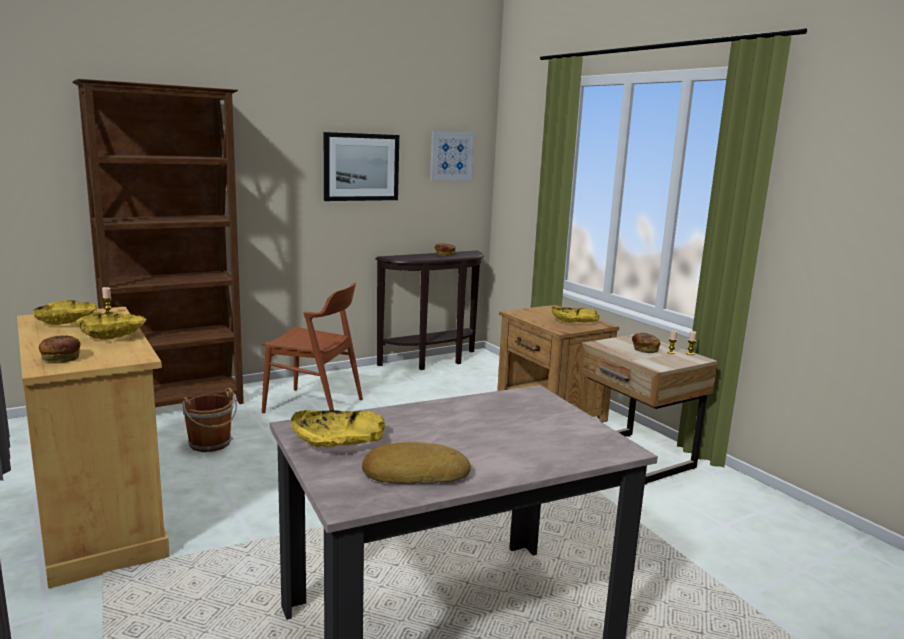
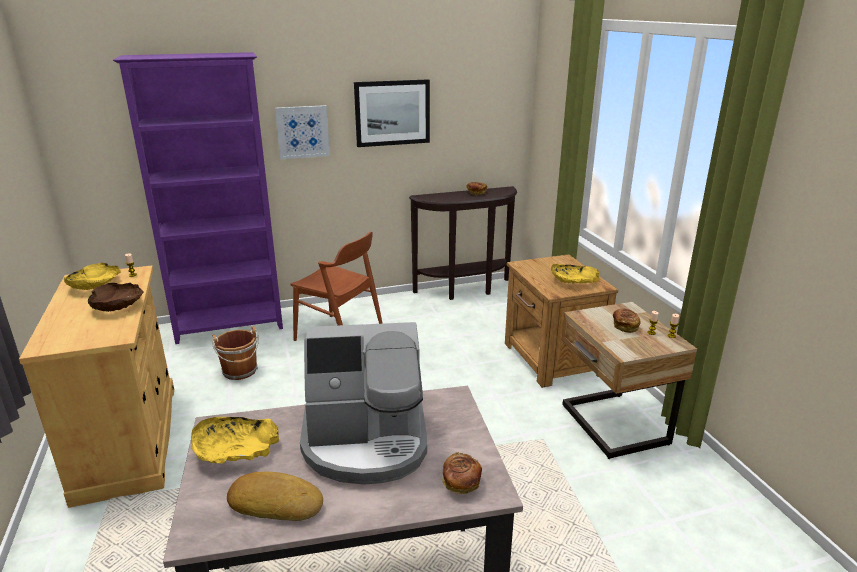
camera: 15 degrees right, 10 degrees up
bread [39,335,81,362] -> bread moved to [442,452,482,494]
brown bookcase [72,79,244,407] -> purple bookcase [113,52,283,344]
yellow bowl [76,314,147,340] -> brown bowl [88,283,144,312]
picture [430,131,474,181] -> picture moved to [275,105,330,159]
none -> coffee machine [300,322,427,485]

